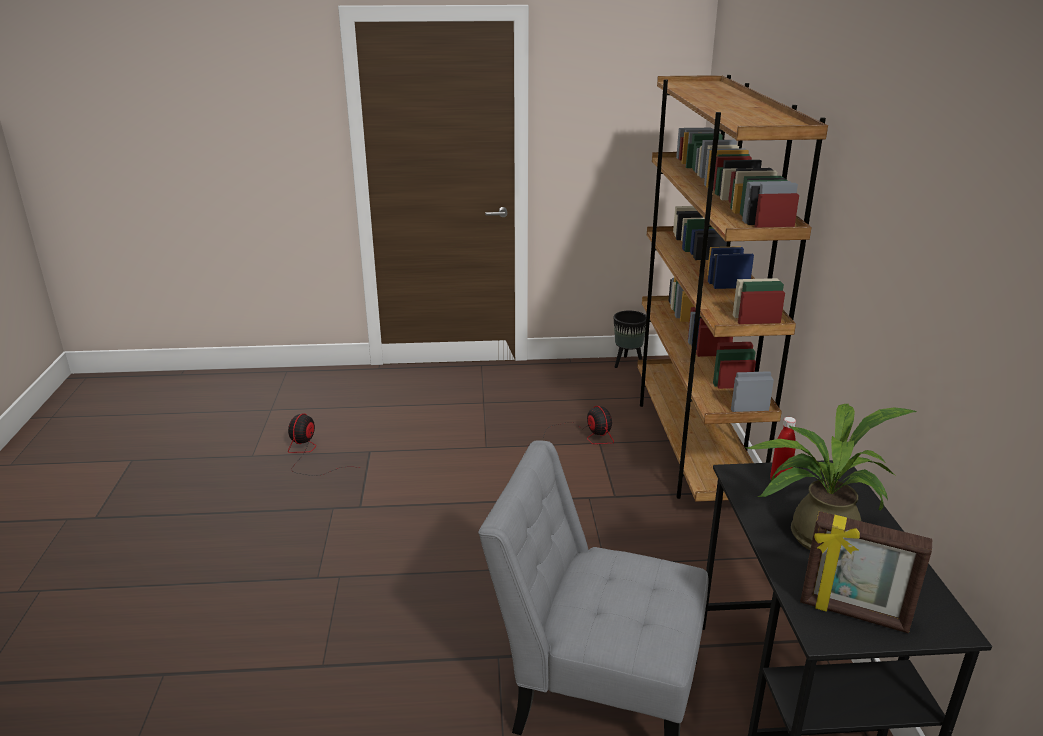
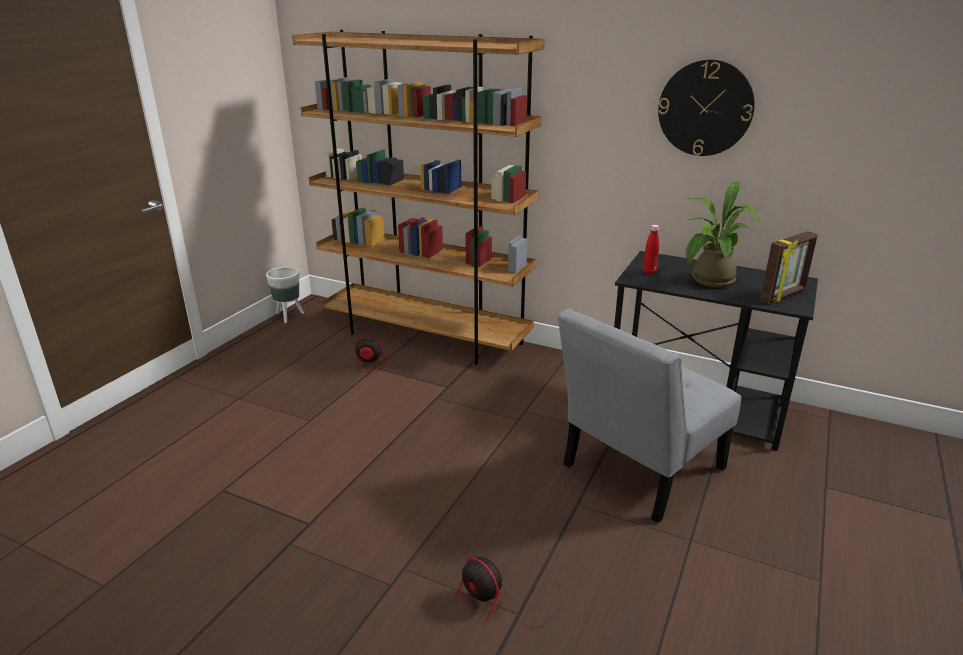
camera: 60 degrees left, 0 degrees up
fan [288,413,359,476] -> fan moved to [457,557,568,629]
black planter [614,311,646,368] -> white planter [266,267,304,323]
none -> wall clock [658,60,755,156]

